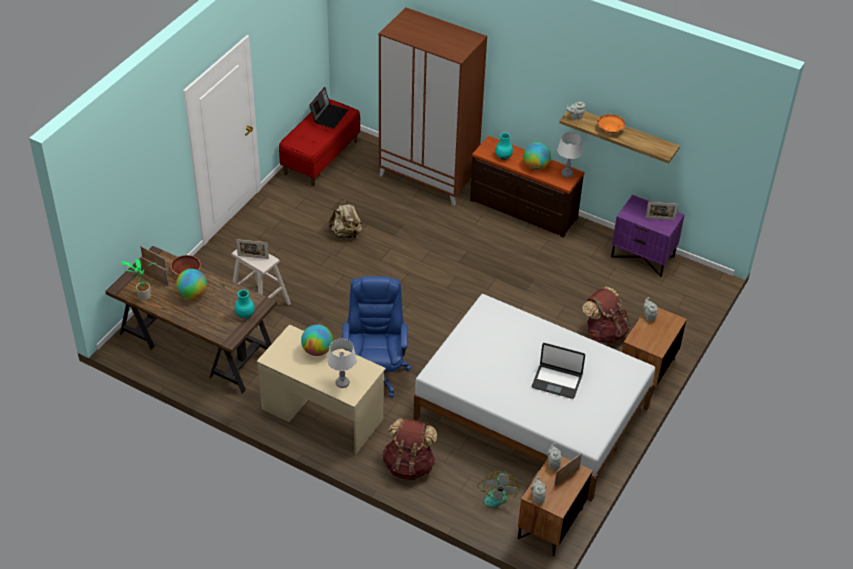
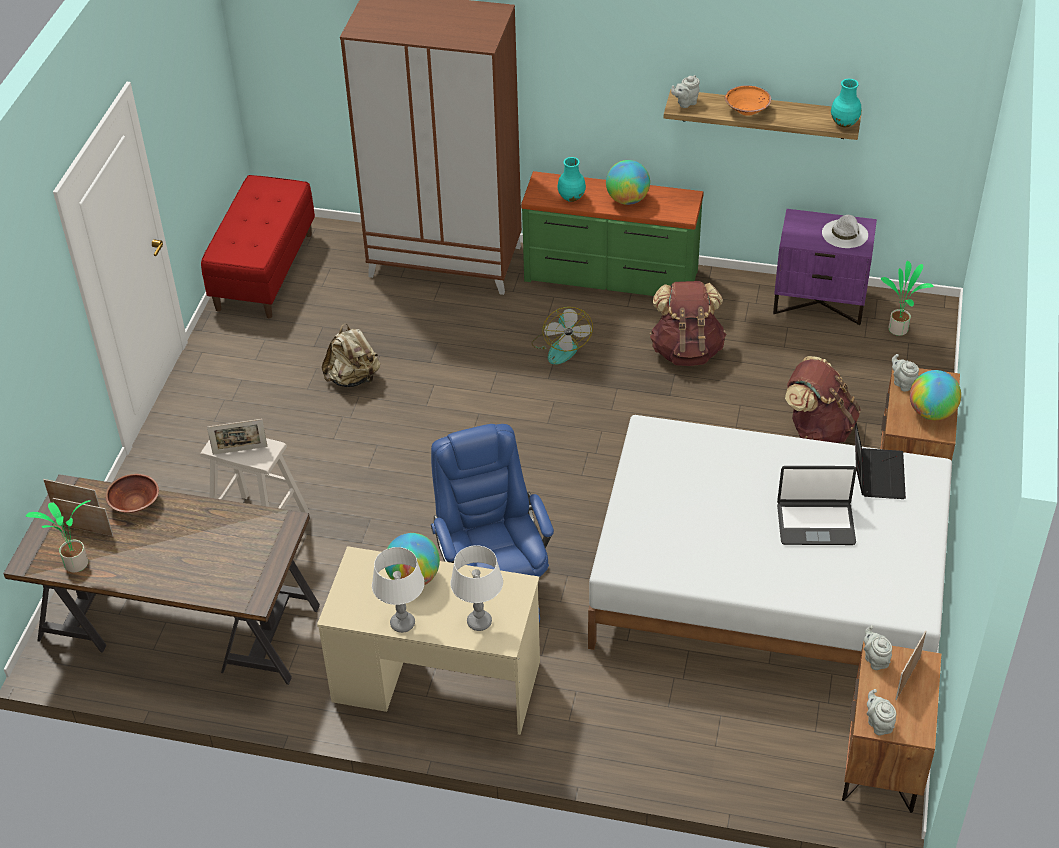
camera: 15 degrees left, 0 degrees up
globe [176,269,207,299] -> globe moved to [910,370,961,420]
turquoise vase [235,290,255,319] -> turquoise vase moved to [831,79,861,127]
laptop [309,87,348,129] -> laptop moved to [855,420,906,499]
brown backpack [383,418,437,481] -> brown backpack moved to [650,281,726,366]
brown dresser [470,136,585,238] -> green dresser [521,171,704,296]
fan [477,471,520,507] -> fan moved to [531,307,593,364]
white table lamp [557,132,583,178] -> white table lamp moved to [372,547,425,633]
picture frame [645,202,679,220] -> white hat [822,215,868,248]
none -> potted plant [881,261,934,336]

